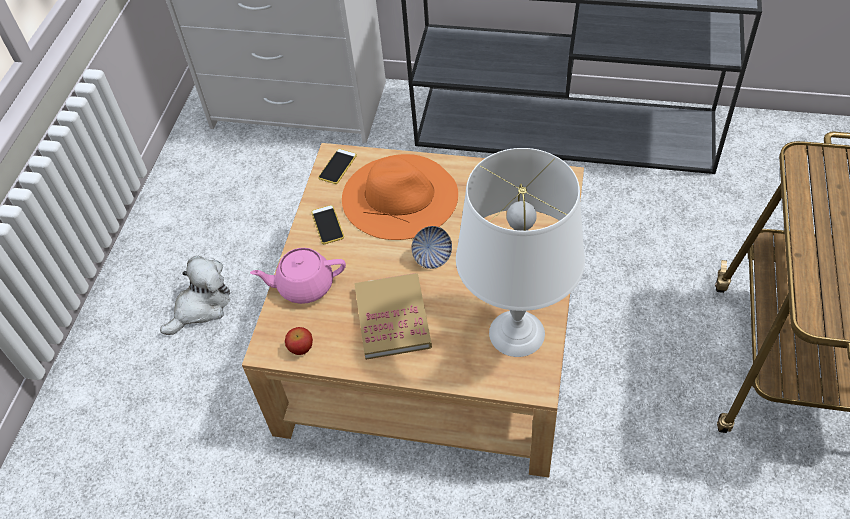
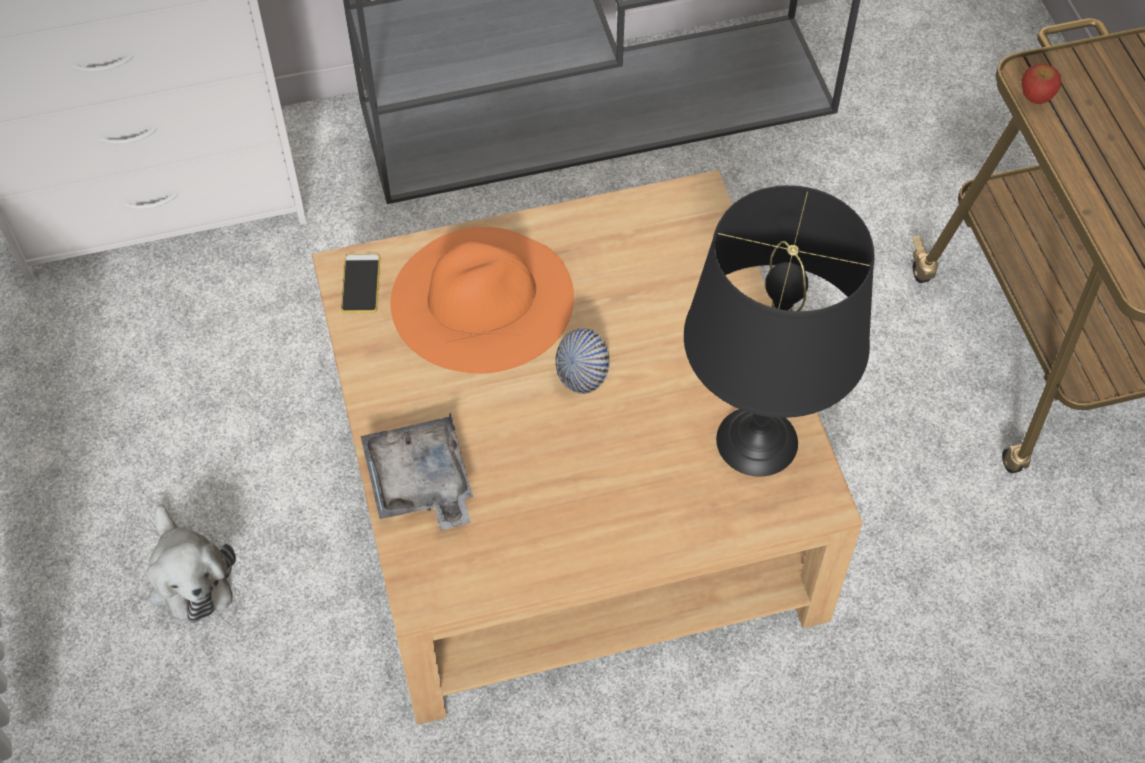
camera: 30 degrees left, 5 degrees up
plush toy [160,256,230,335] -> plush toy turned 135 degrees clockwise [147,505,236,623]
pink teapot [250,248,346,304] -> grey tray [360,412,473,530]
apple [285,327,313,355] -> apple moved to [1022,64,1062,104]
phone [311,205,344,244] -> none
book [354,273,432,360] -> none
white table lamp [456,148,585,357] -> black table lamp [684,185,874,477]

